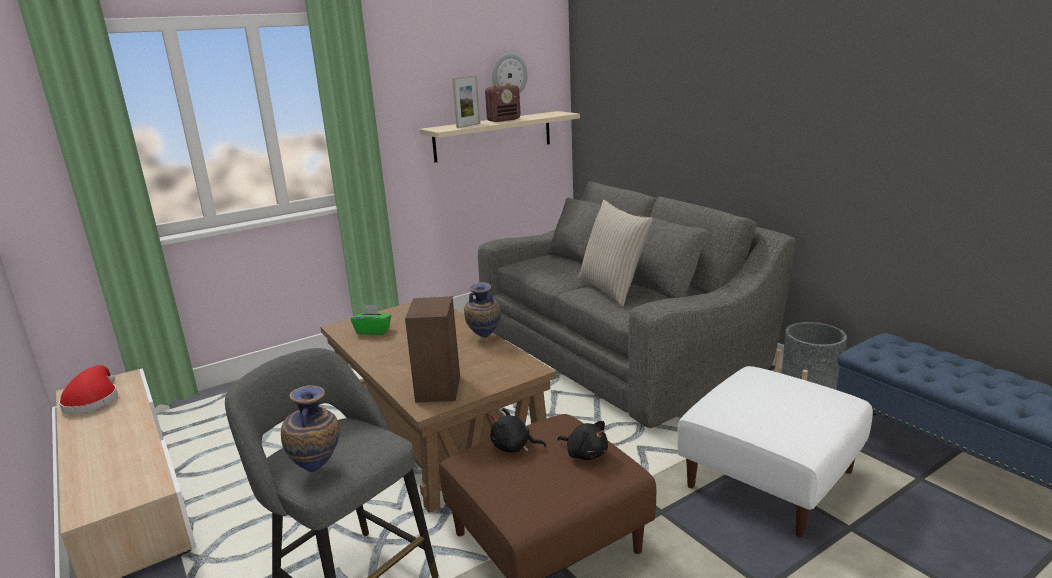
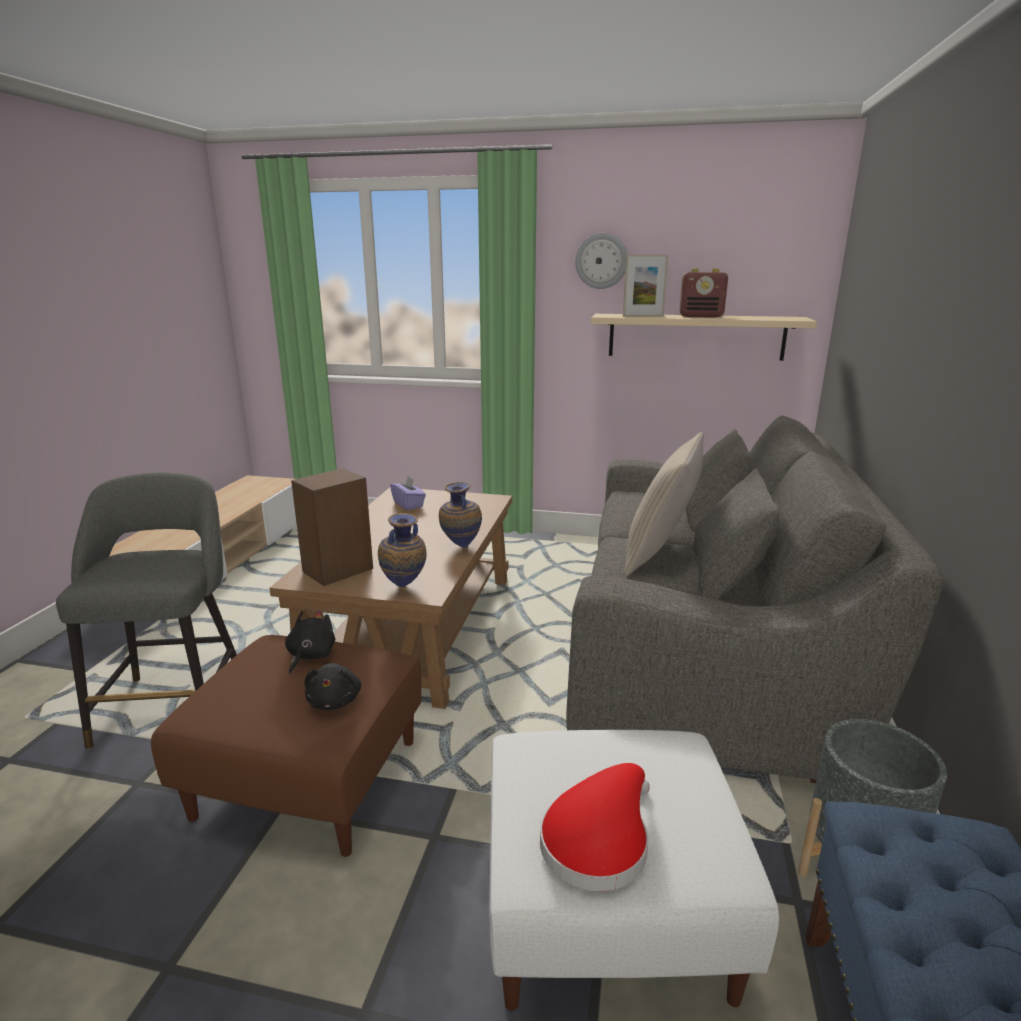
camera: 45 degrees right, 0 degrees up
red hat [59,365,118,414] -> red hat moved to [540,763,650,891]
vase [281,385,339,472] -> vase moved to [378,513,427,587]
green tissue box [351,305,391,335] -> purple tissue box [390,476,426,510]
black plush toy [490,408,546,452] -> black plush toy turned 45 degrees clockwise [285,610,335,675]
wall clock [492,54,528,94] -> wall clock moved to [575,233,628,289]

